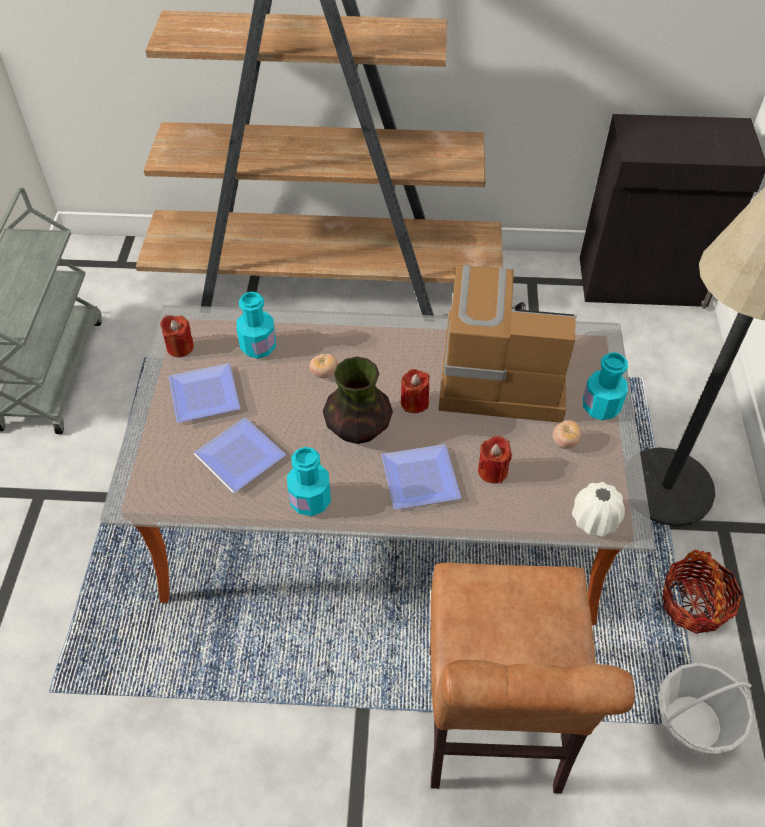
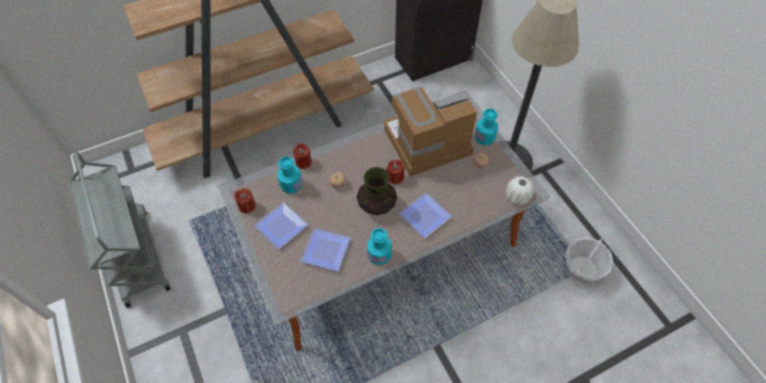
camera: 30 degrees left, 5 degrees up
brown chair [429,562,635,794] -> none
red candle [478,436,512,483] -> red candle moved to [293,143,312,169]
basket [662,550,743,634] -> none

